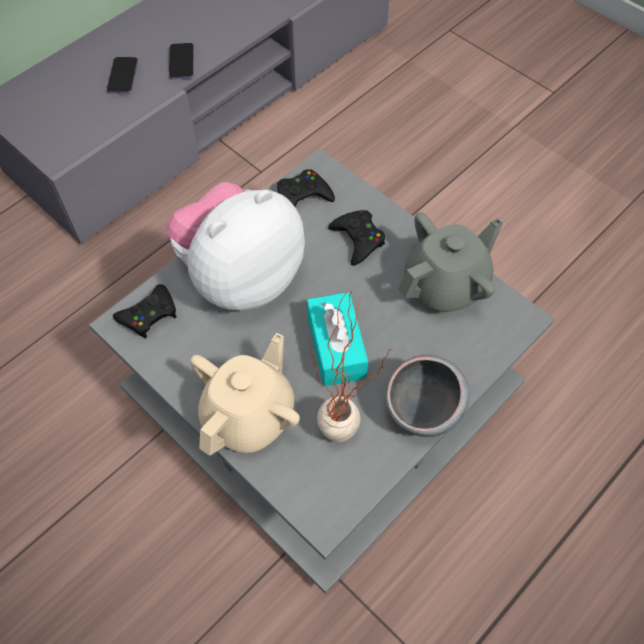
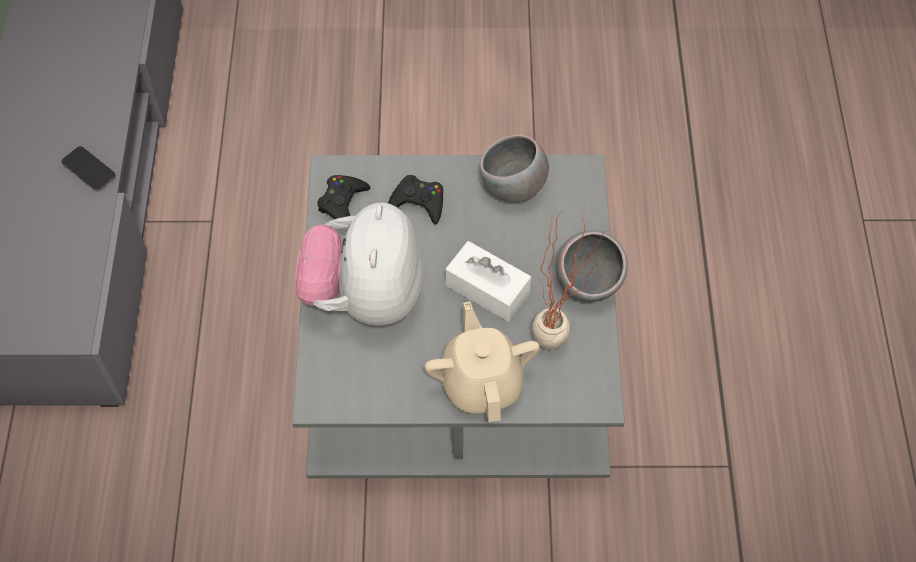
camera: 45 degrees left, 0 degrees up
phone [107,57,138,94] -> none
black game controller [113,284,177,339] -> none
turquoise tissue box [307,292,368,386] -> white tissue box [446,241,531,321]
grey teapot [398,212,503,314] -> grey bowl [480,135,549,202]

